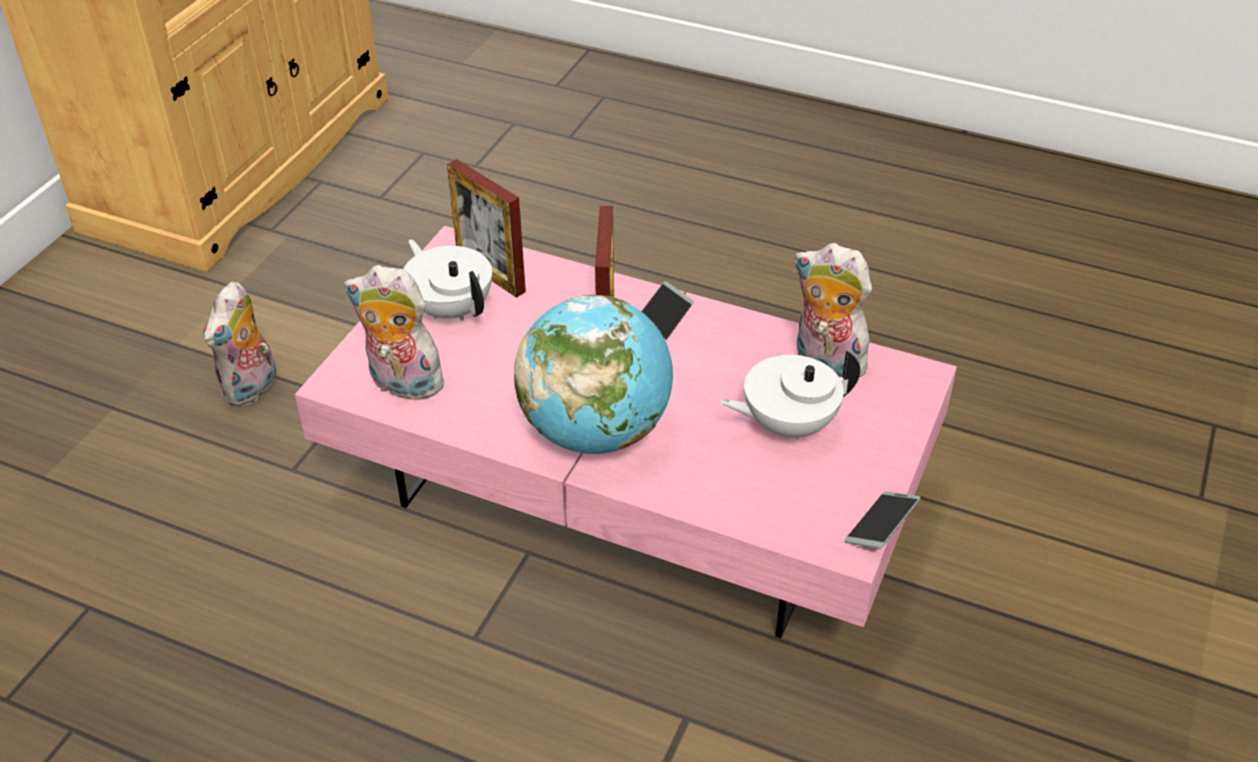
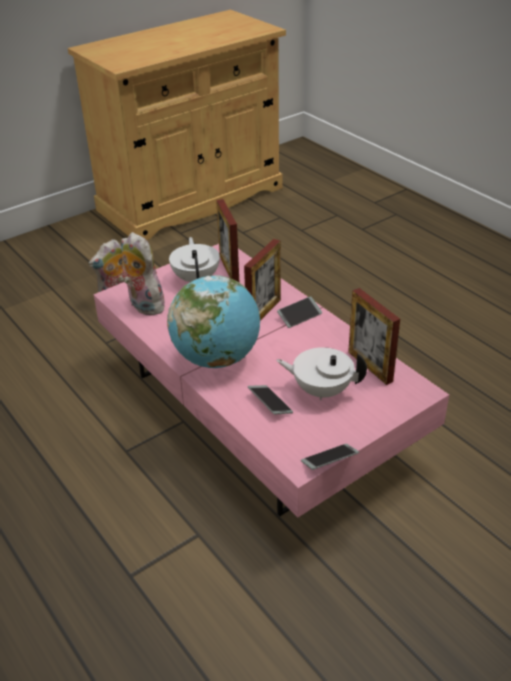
camera: 30 degrees right, 5 degrees down
plush toy [793,243,872,378] -> picture frame [348,288,400,385]
none -> phone [248,385,293,415]

